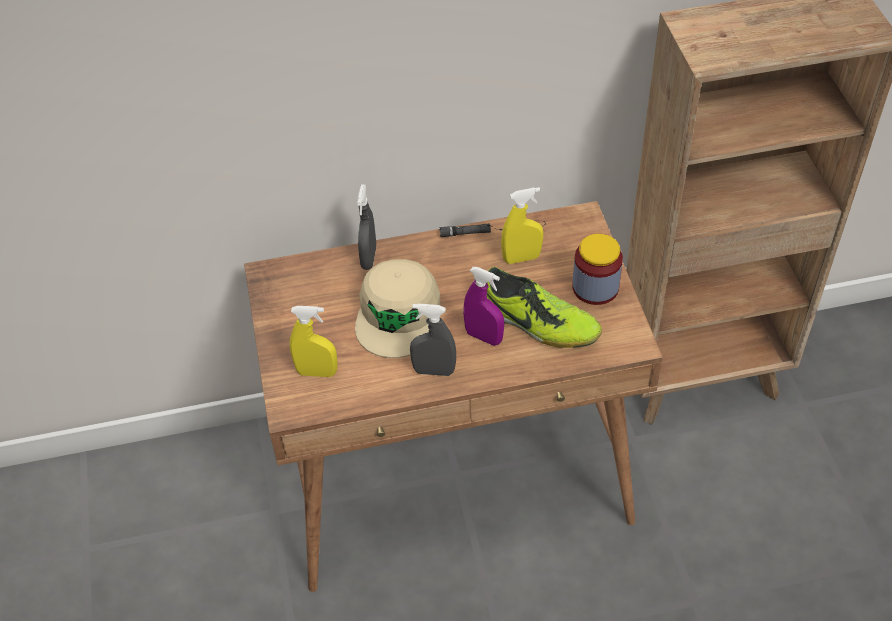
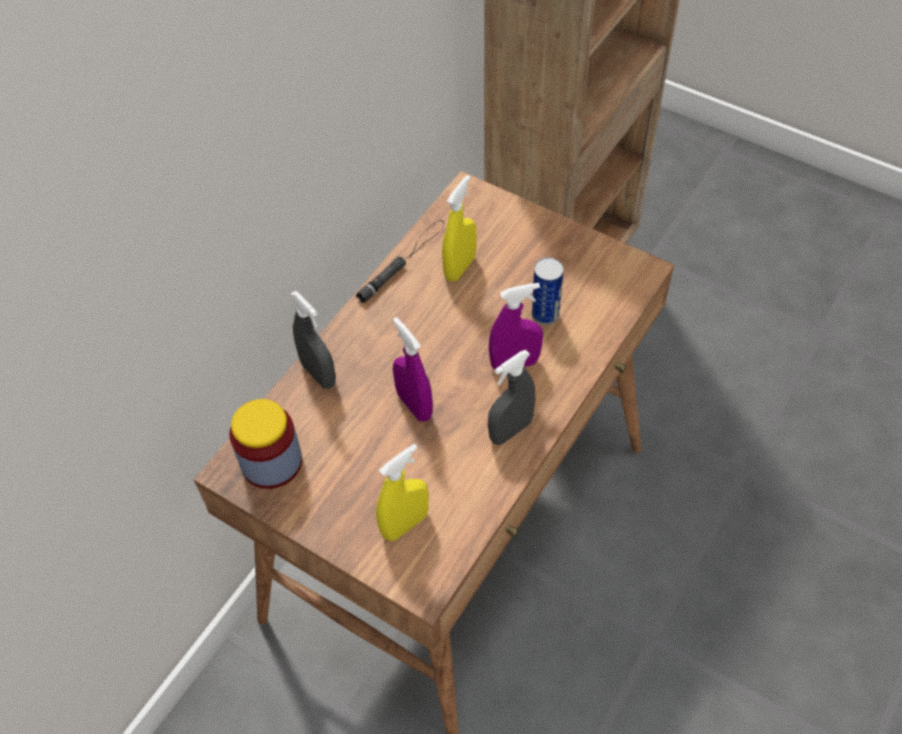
camera: 45 degrees left, 5 degrees up
beige cap [355,259,440,358] -> purple spray bottle [393,317,433,421]
shoe [486,267,602,348] -> can [532,258,564,325]
jar [572,234,623,305] -> jar moved to [229,399,302,489]

